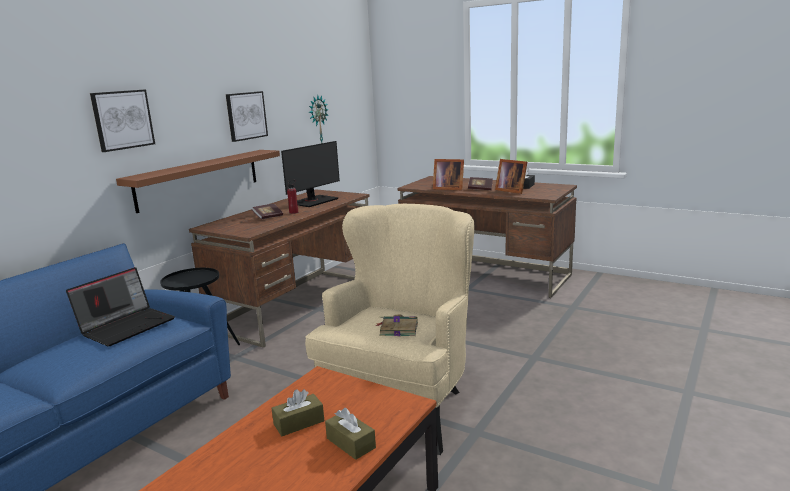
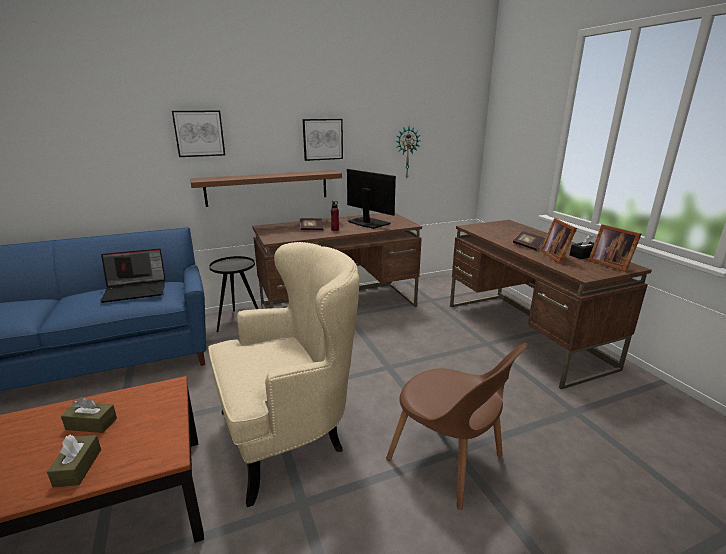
camera: 35 degrees right, 5 degrees up
monitor [281,141,340,207] -> monitor turned 120 degrees counterclockwise [347,169,396,229]
book [375,315,418,336] -> none
picture frame [433,159,464,190] -> picture frame moved to [588,224,641,272]
none -> brown chair [386,343,528,510]

